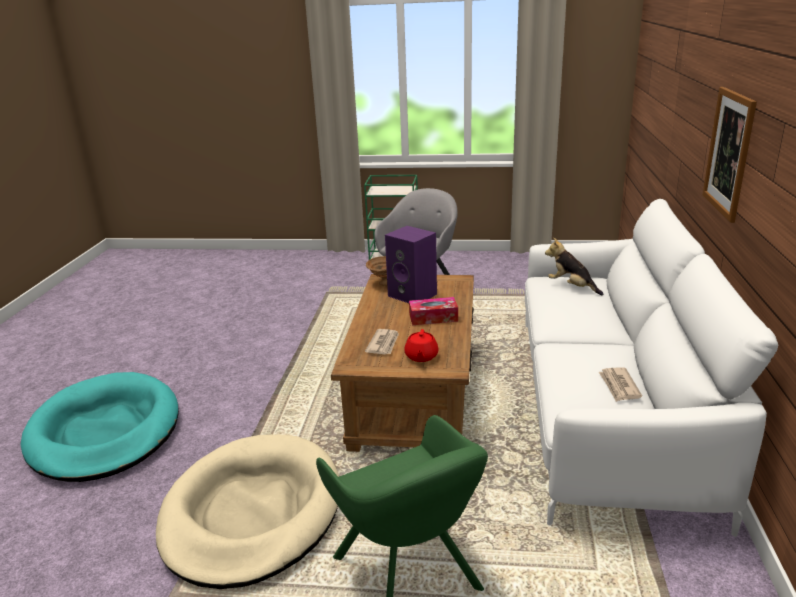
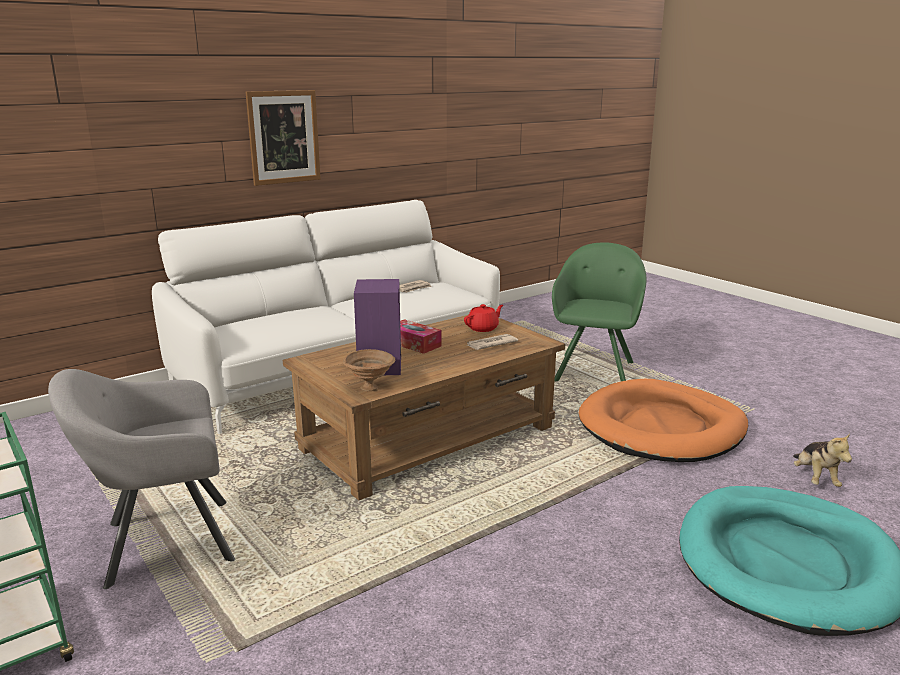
camera: 135 degrees left, 5 degrees down
beige dog bed [156,434,339,589] -> orange dog bed [579,379,748,462]
plush toy [545,238,604,295] -> plush toy moved to [793,433,852,487]

